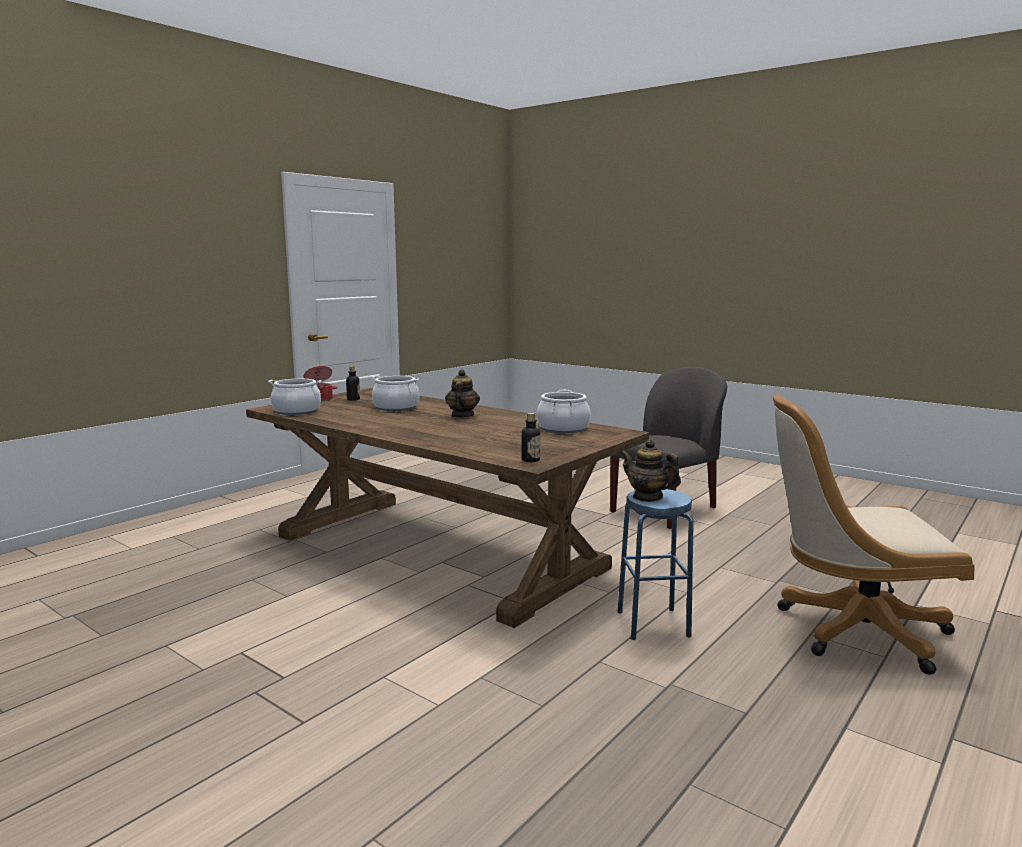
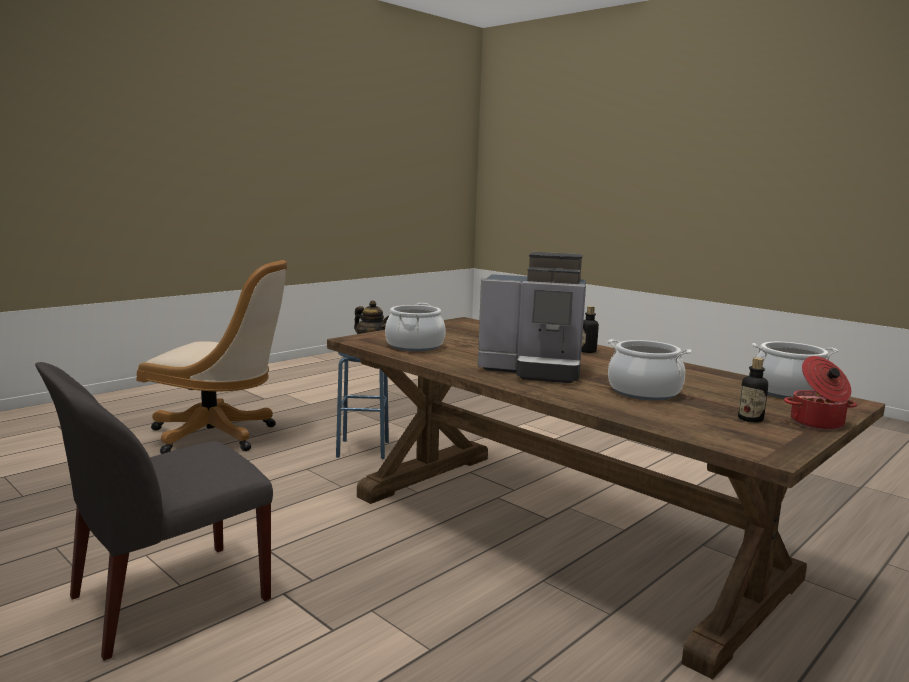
camera: 175 degrees left, 0 degrees up
teapot [445,370,480,418] -> coffee machine [478,252,586,383]
bottle [522,413,540,462] -> bottle moved to [581,306,599,353]

